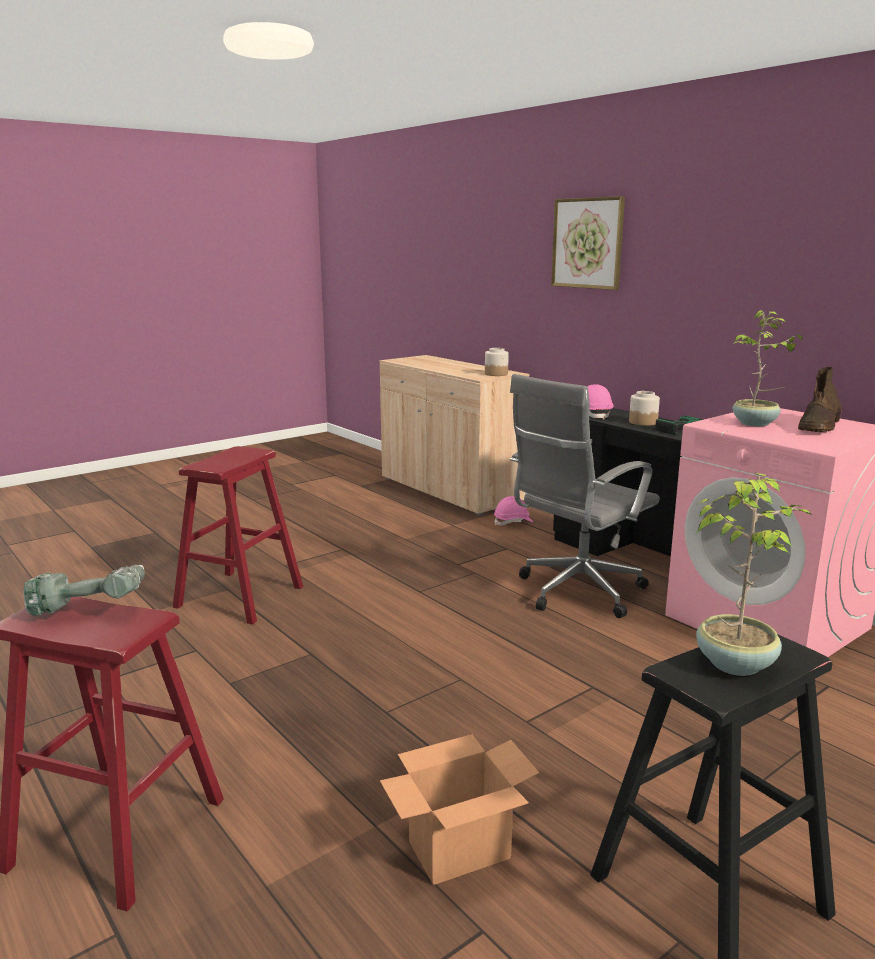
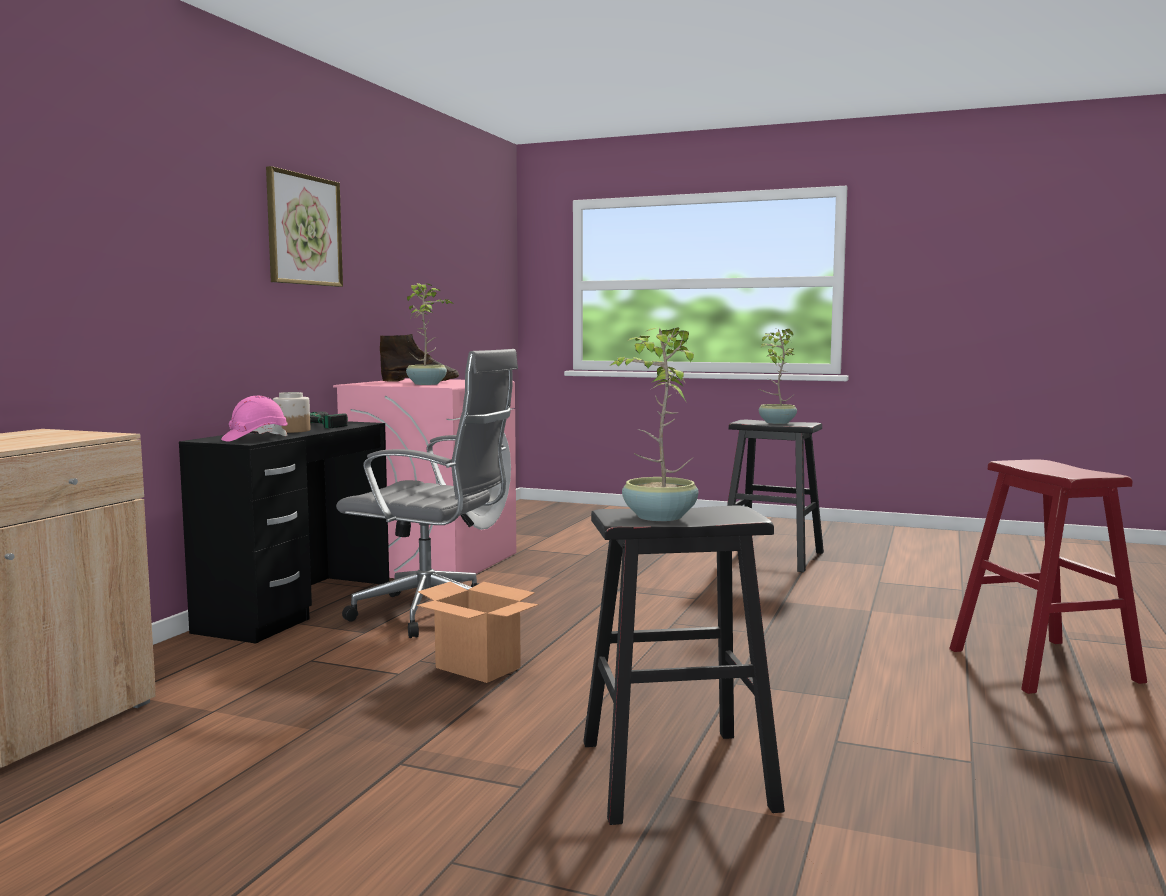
camera: 120 degrees left, 10 degrees down
power drill [23,565,145,615] -> none
red stool [173,446,303,624] -> black stool [583,505,785,825]
cardboard box [380,734,539,885] -> cardboard box moved to [416,581,539,683]
jar [485,348,509,376] -> none
pink hard hat [494,496,533,526] -> none
picture [551,196,625,290] -> picture moved to [266,166,343,287]
none -> potted plant [611,327,699,521]

